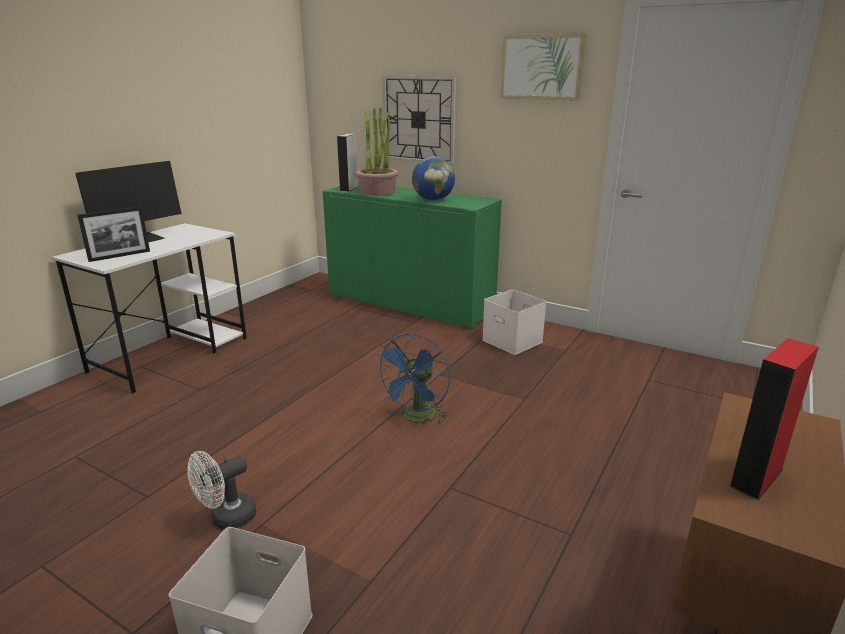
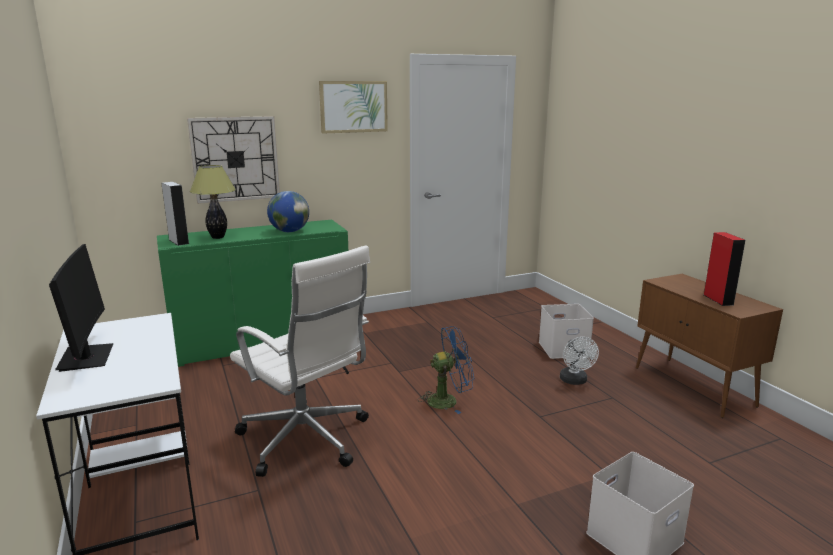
camera: 55 degrees left, 5 degrees down
picture frame [77,206,150,262] -> none
white fan [187,451,256,529] -> white fan moved to [560,337,599,385]
potted plant [355,107,398,196] -> table lamp [190,165,236,239]
blue fan [374,333,450,424] -> blue fan turned 75 degrees counterclockwise [417,326,474,414]
white storage box [482,289,547,355] -> white storage box moved to [539,304,594,359]
none -> white office chair [230,245,370,477]

